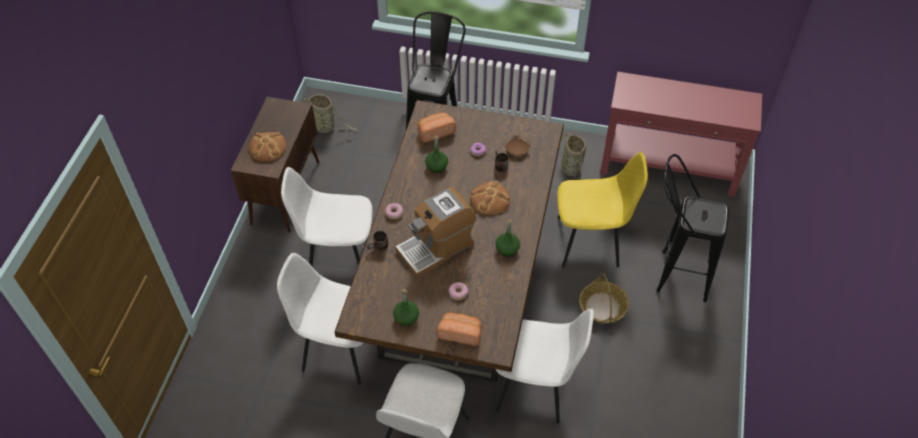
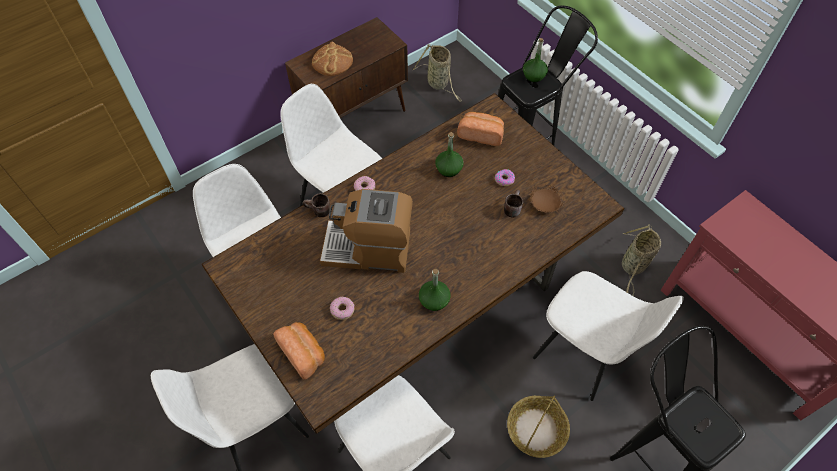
camera: 40 degrees right, 5 degrees up
green bottle [393,289,419,326] -> green bottle moved to [523,38,548,82]
bread [470,180,510,215] -> none
yellow chair [557,152,648,268] -> white chair [533,271,684,401]

